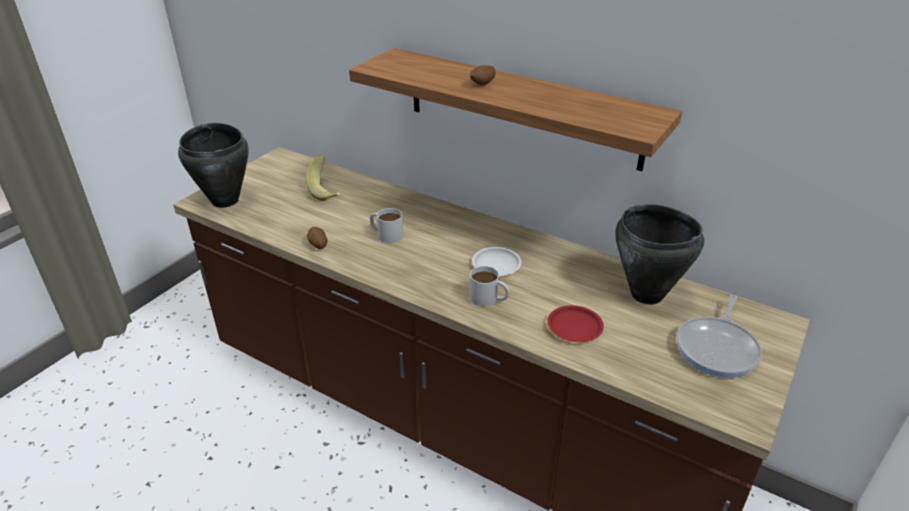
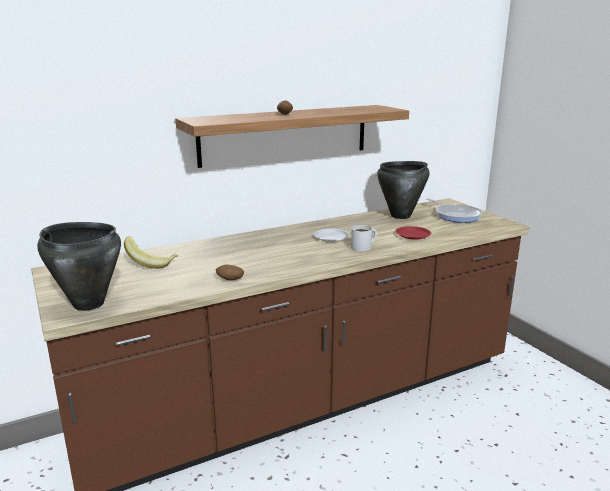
camera: 60 degrees left, 15 degrees down
white mug [370,208,403,243] -> none

